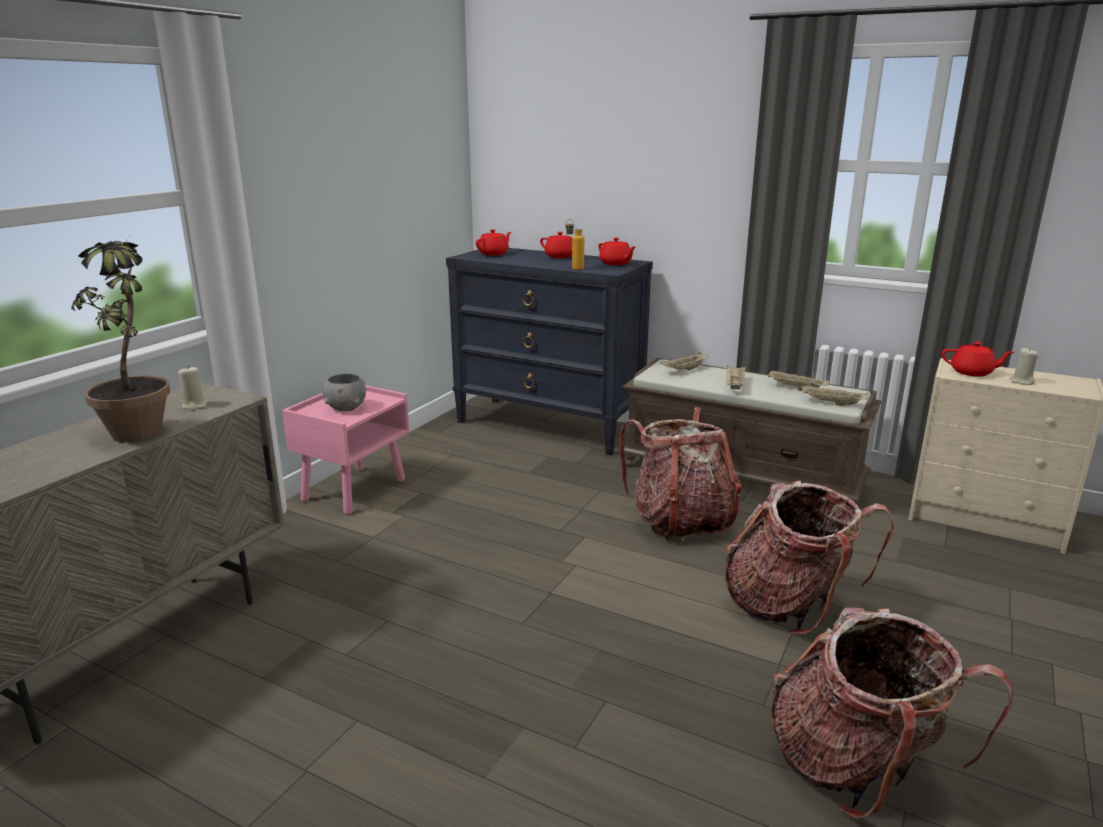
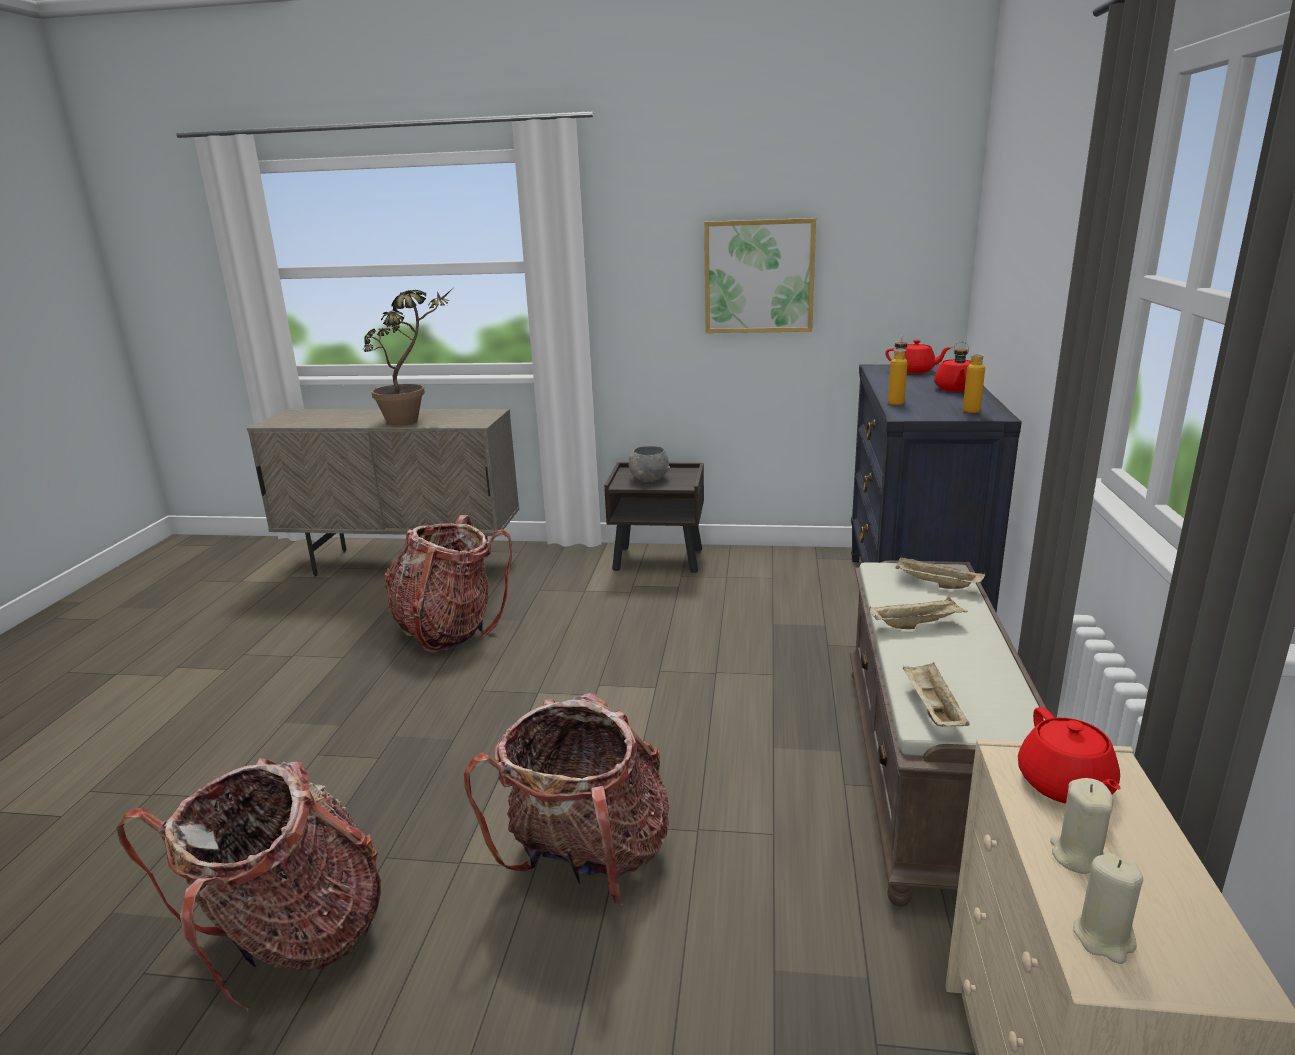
camera: 70 degrees right, 0 degrees up
beige candle [178,366,208,410] -> beige candle moved to [1073,853,1143,964]
pink nightstand [282,385,410,514] -> brown nightstand [604,462,704,573]
red teapot [598,238,636,265] -> bottle [954,341,985,413]
backpack [620,406,742,543] -> backpack moved to [384,515,512,653]
beige tray [768,370,830,391] -> none
none -> picture [704,218,816,333]

